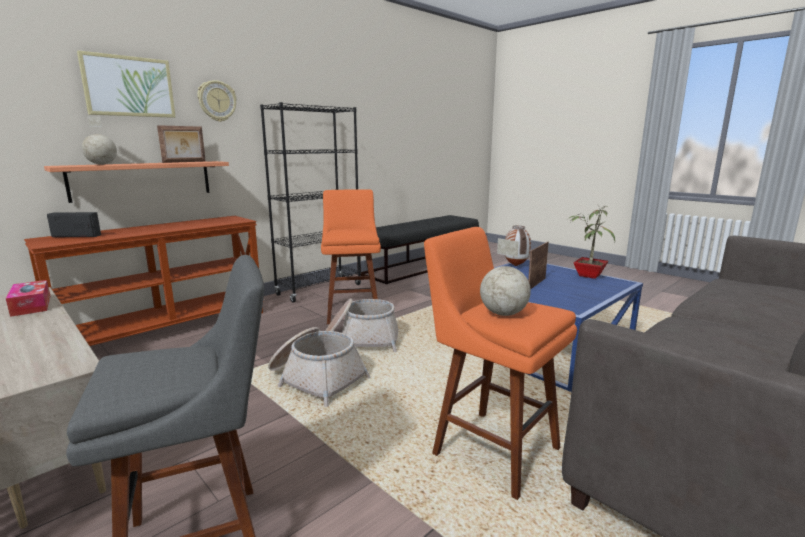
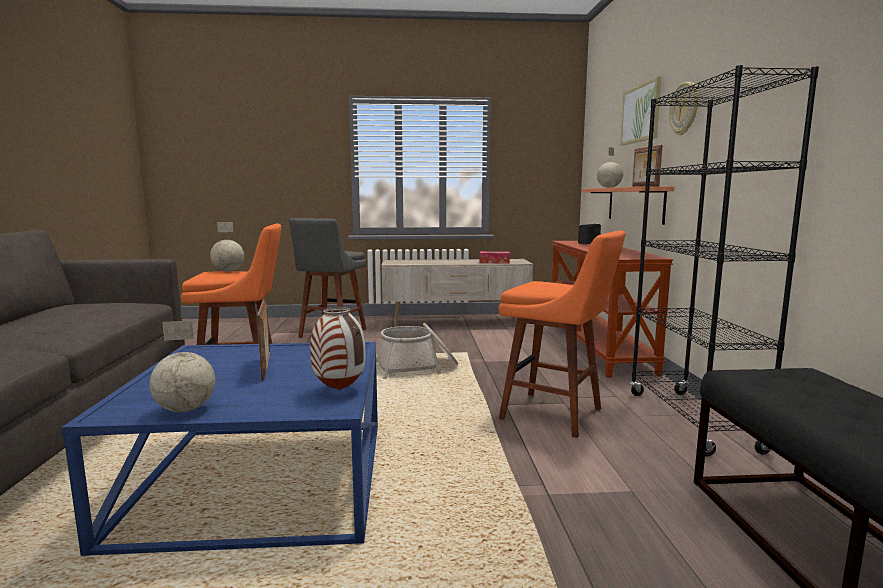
camera: 130 degrees right, 5 degrees down
basket [325,298,399,352] -> none
potted plant [570,205,615,279] -> globe [150,320,215,412]

